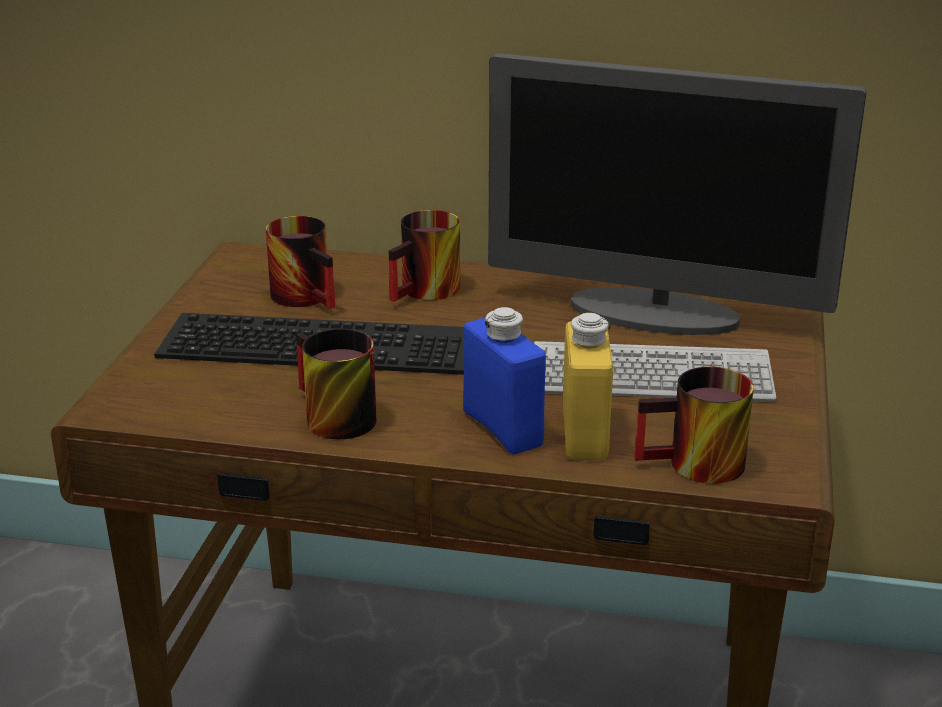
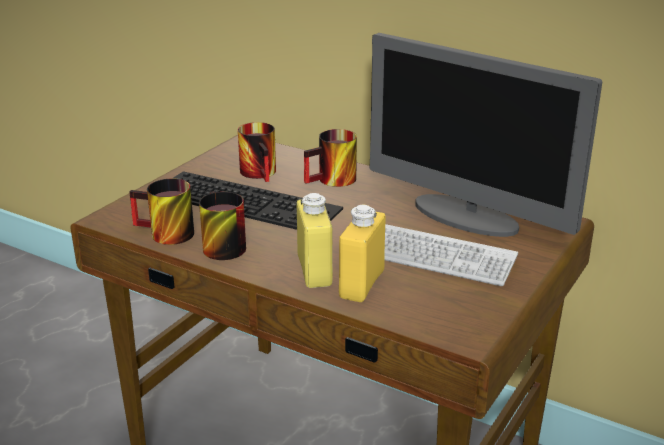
camera: 20 degrees right, 0 degrees up
blue bottle [463,307,546,454] -> yellow bottle [297,193,333,288]
mug [634,366,754,484] -> mug moved to [129,178,194,245]

